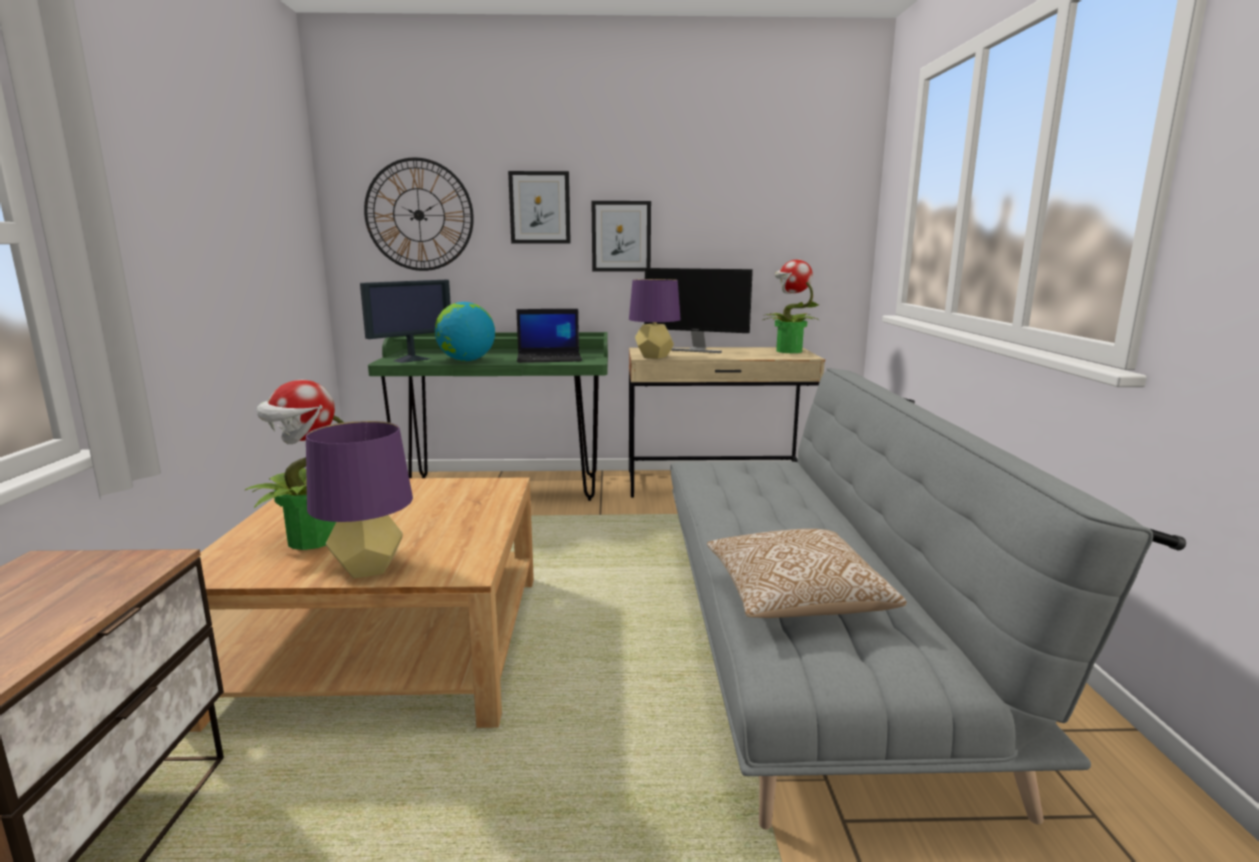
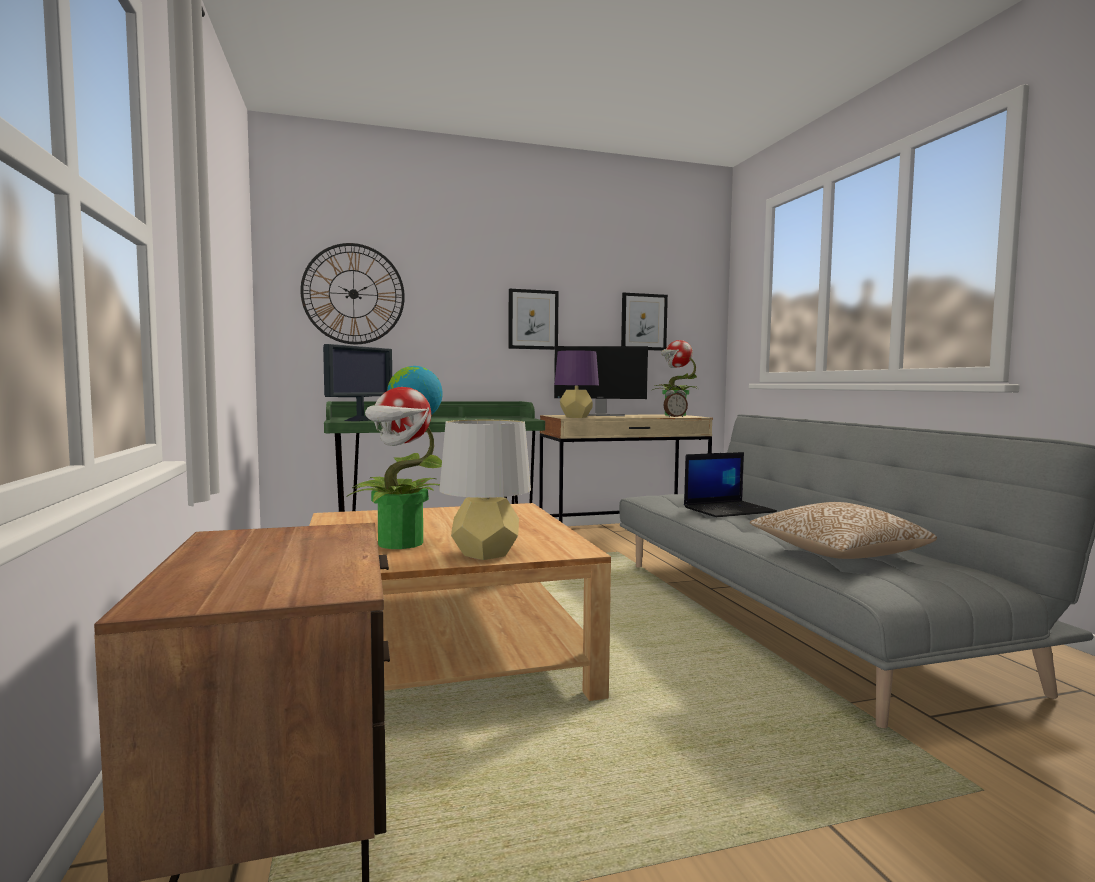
camera: 15 degrees left, 10 degrees down
purple table lamp [306,421,413,578] -> grey table lamp [439,420,531,560]
picture [508,171,571,244] -> picture moved to [621,293,668,351]
laptop [516,309,582,363] -> laptop moved to [684,452,777,517]
none -> alarm clock [664,386,688,417]

